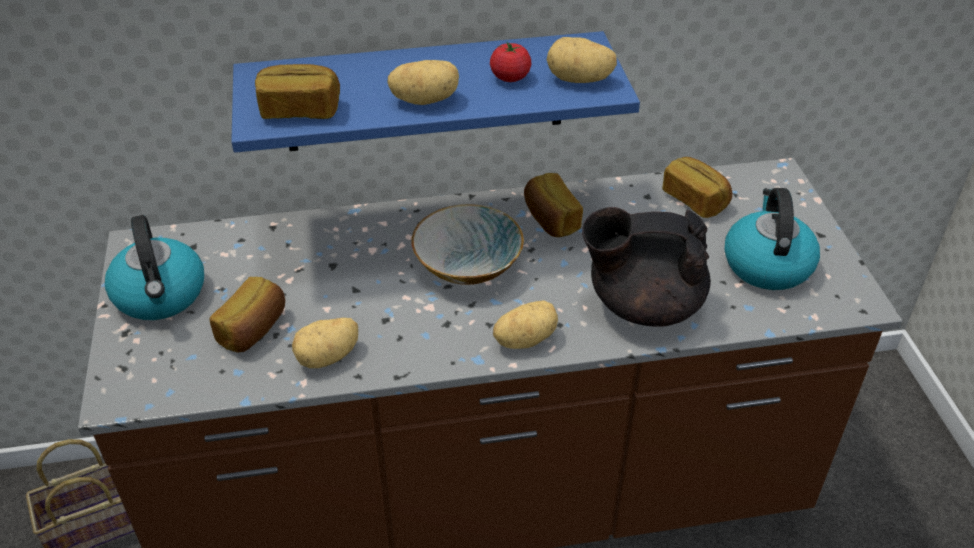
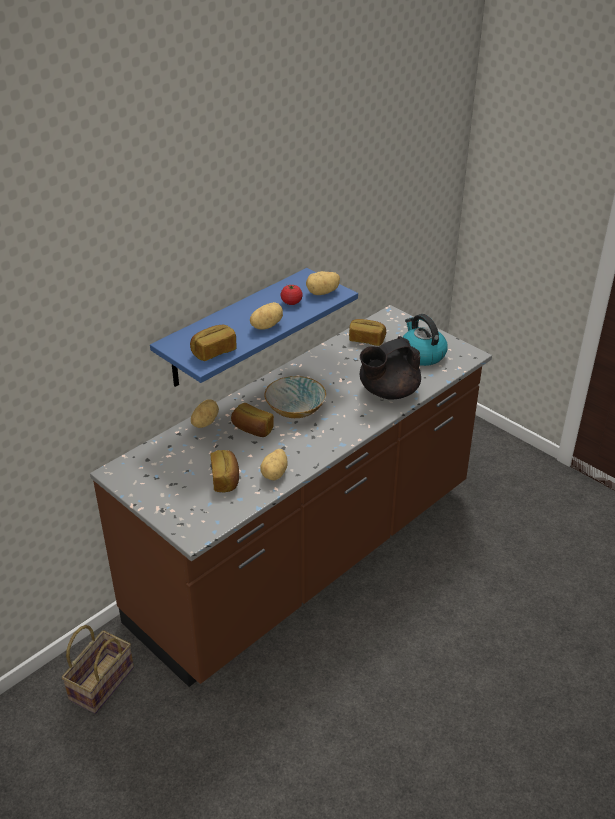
camera: 35 degrees left, 5 degrees down
kettle [105,215,204,320] -> none
potato [493,300,558,349] -> potato moved to [191,399,219,428]
bread [524,173,583,237] -> bread moved to [231,403,274,437]

